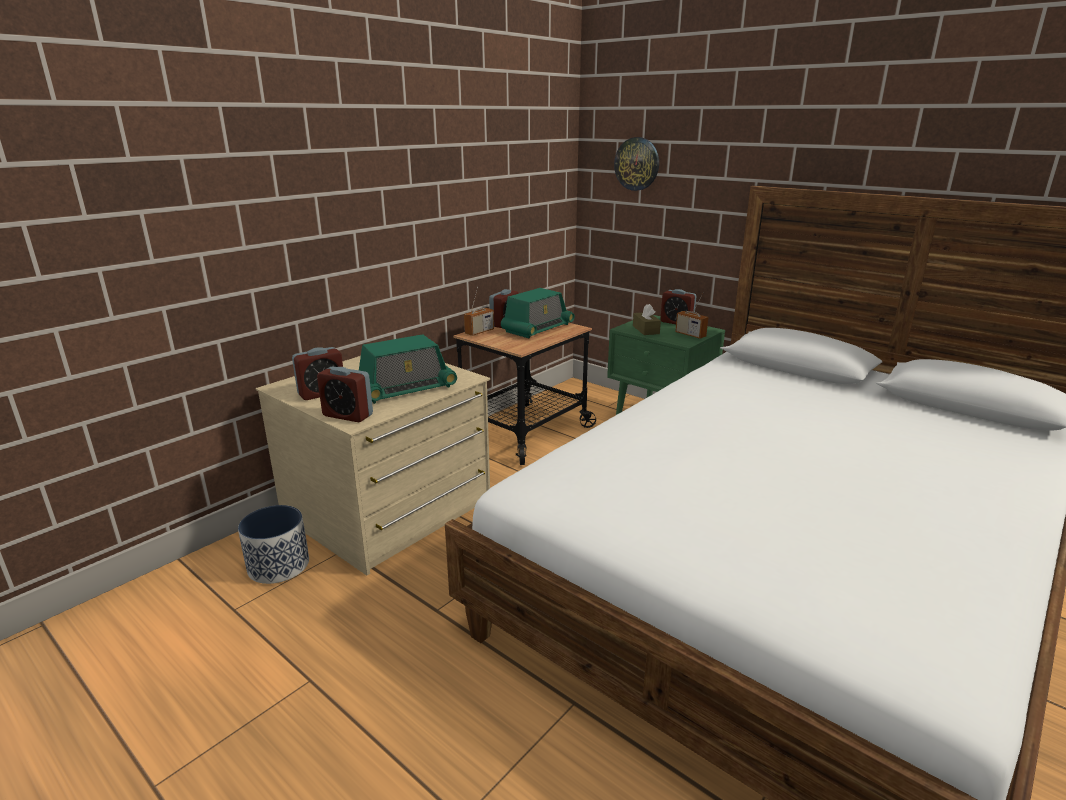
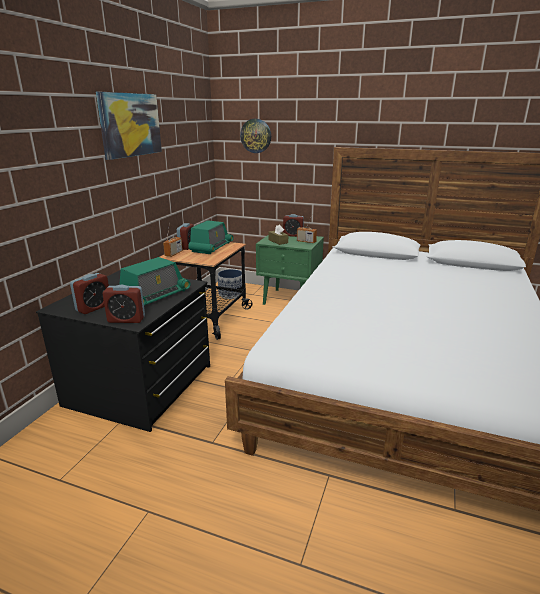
camera: 20 degrees left, 0 degrees up
planter [238,505,309,584] -> planter moved to [218,269,242,299]
beige dresser [256,356,490,576] -> black dresser [36,270,210,432]
none -> picture [96,92,162,160]

